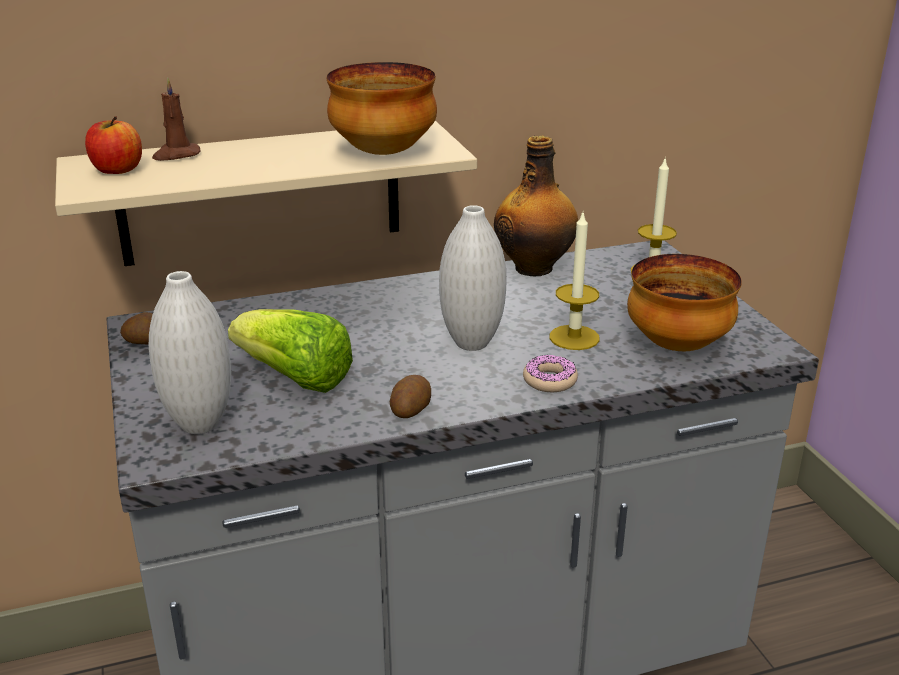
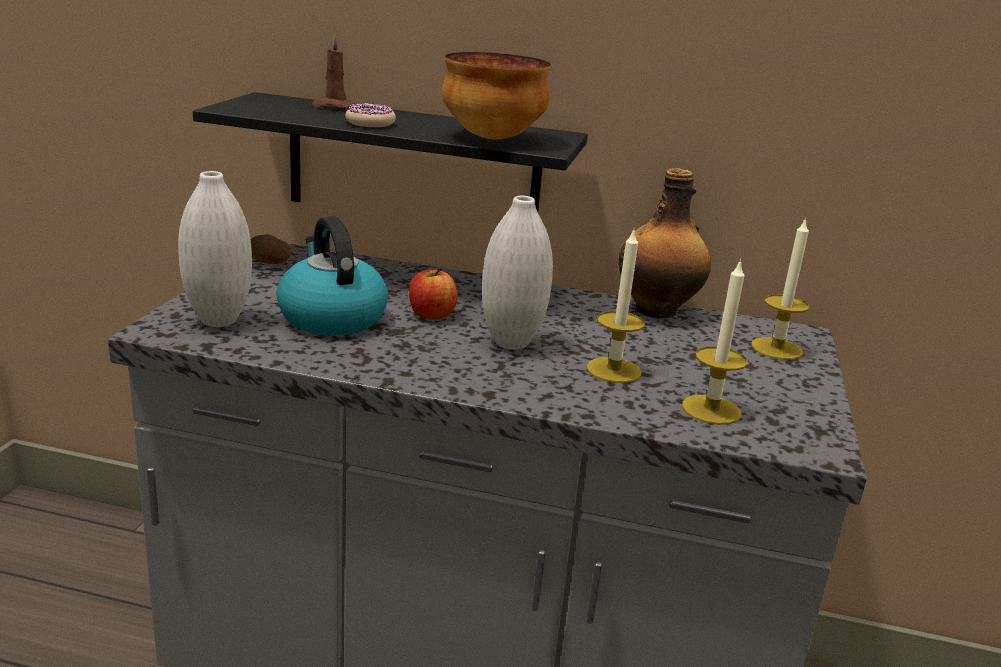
camera: 30 degrees right, 5 degrees down
beige shelf [55,121,477,266] -> black shelf [193,92,588,212]
apple [85,116,142,174] -> apple moved to [409,268,458,320]
lettuce [228,309,353,393] -> kettle [276,216,388,336]
potato [390,375,431,418] -> none
donut [523,355,578,392] -> donut moved to [345,102,396,127]
bowl [627,254,741,351] -> candle [682,259,748,425]

